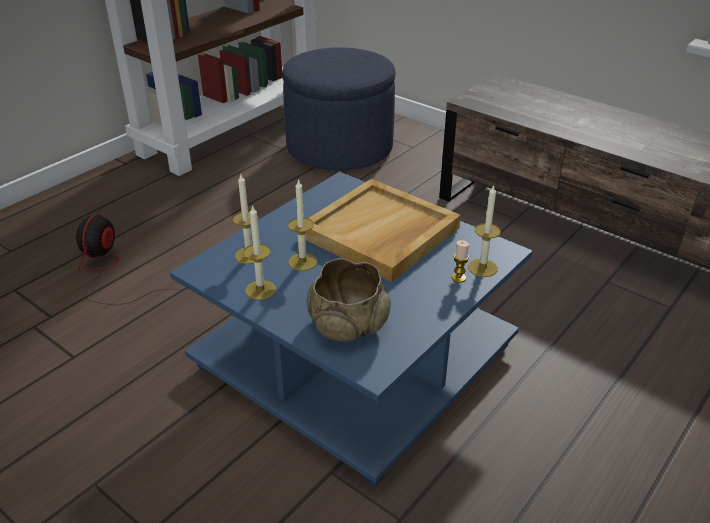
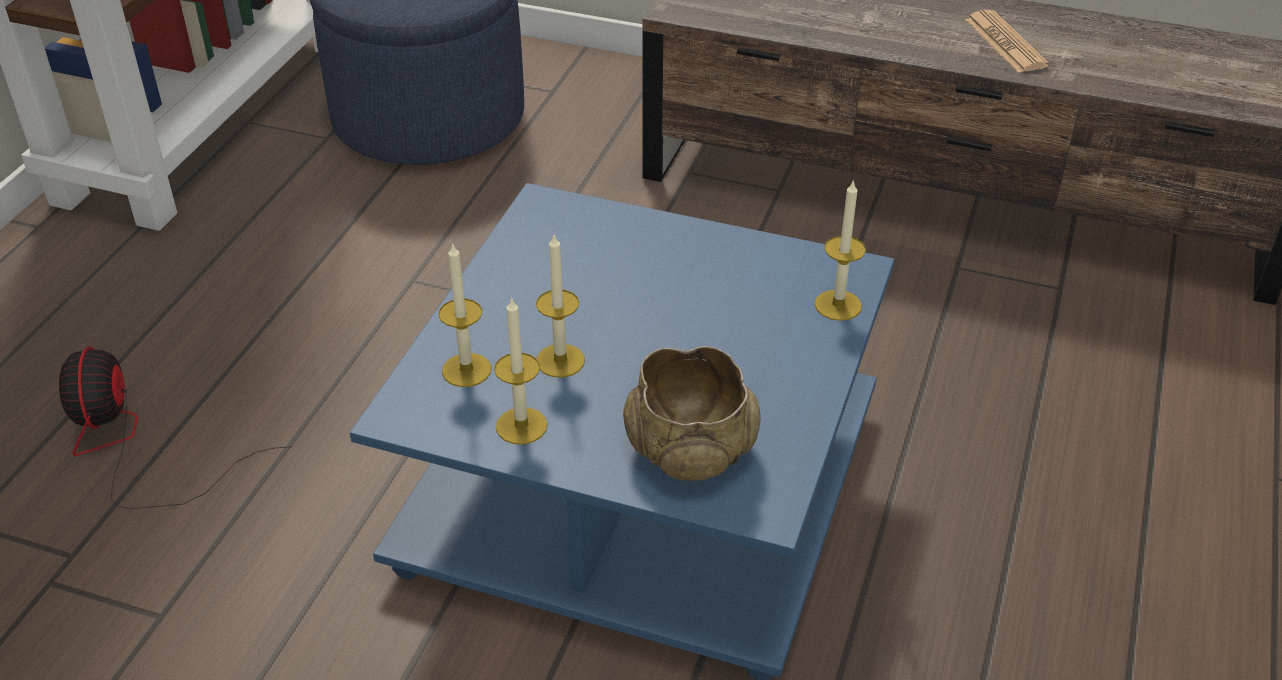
camera: 20 degrees left, 5 degrees up
beige tray [305,179,461,282] -> none
candle [452,240,469,283] -> none
none -> newspaper [965,10,1049,73]

